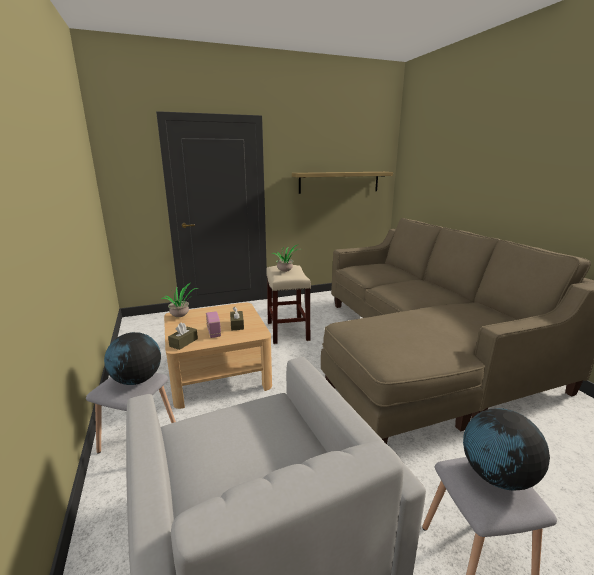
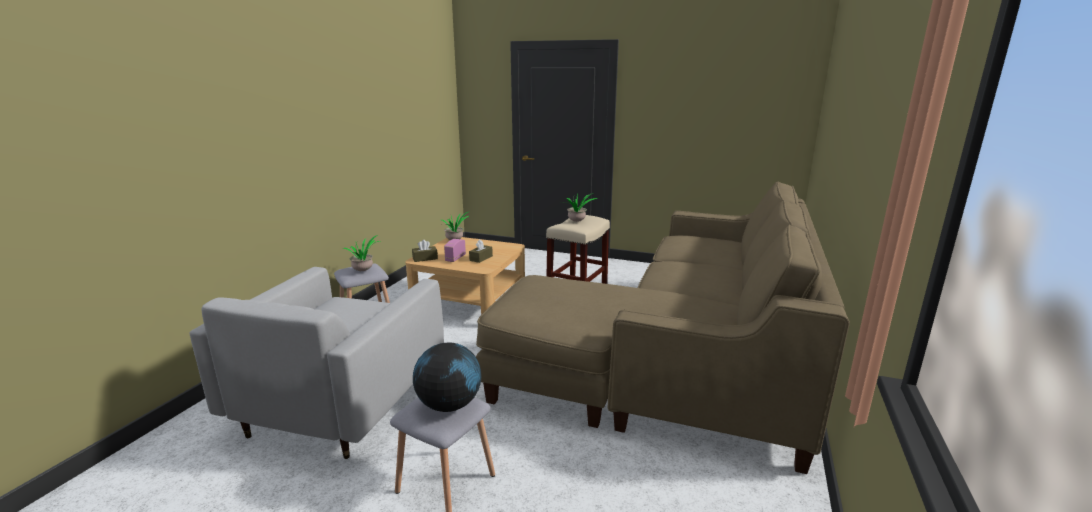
camera: 40 degrees right, 0 degrees up
globe [104,332,161,385] -> potted plant [343,235,380,271]
shelf [292,172,393,194] -> none

